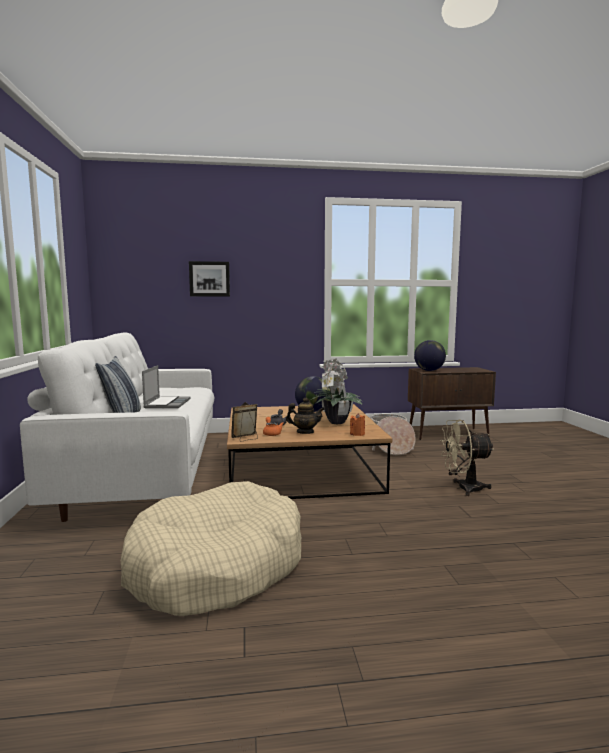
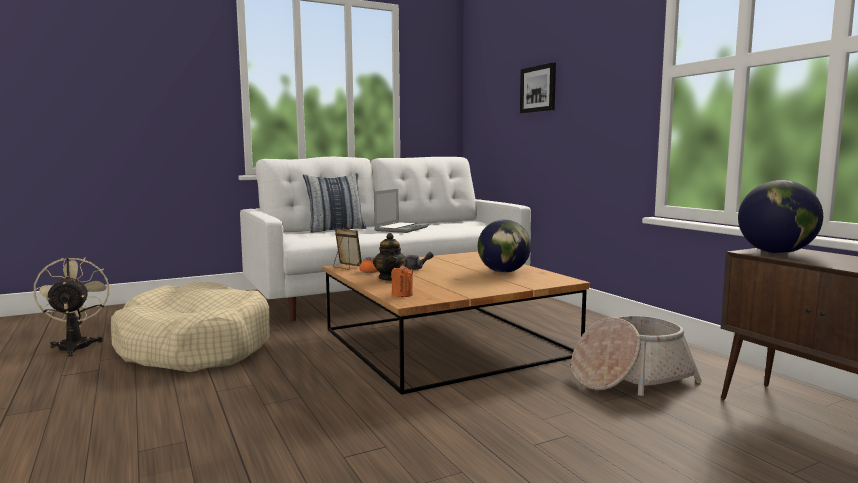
camera: 70 degrees right, 0 degrees up
laptop [142,365,191,409] -> laptop turned 45 degrees counterclockwise [374,189,428,233]
potted plant [310,358,363,424] -> none
beige fan [440,419,494,496] -> beige fan moved to [34,258,111,357]

